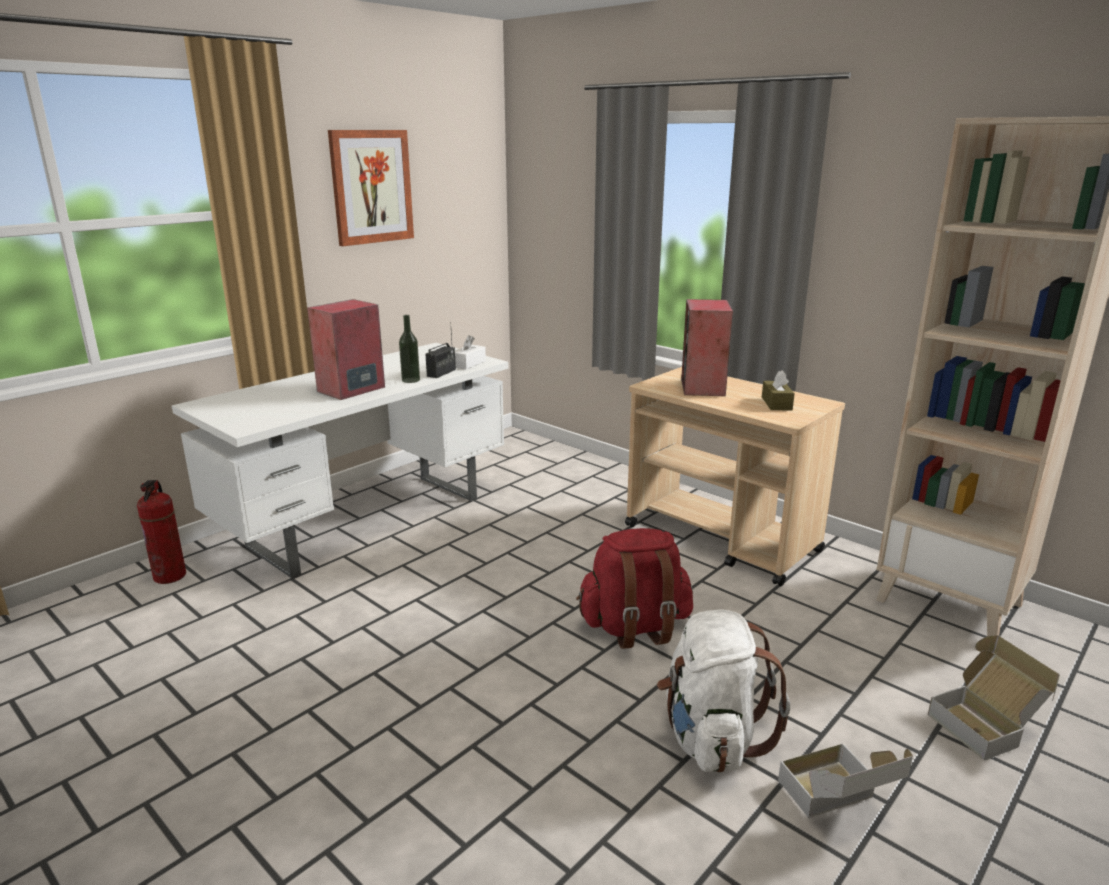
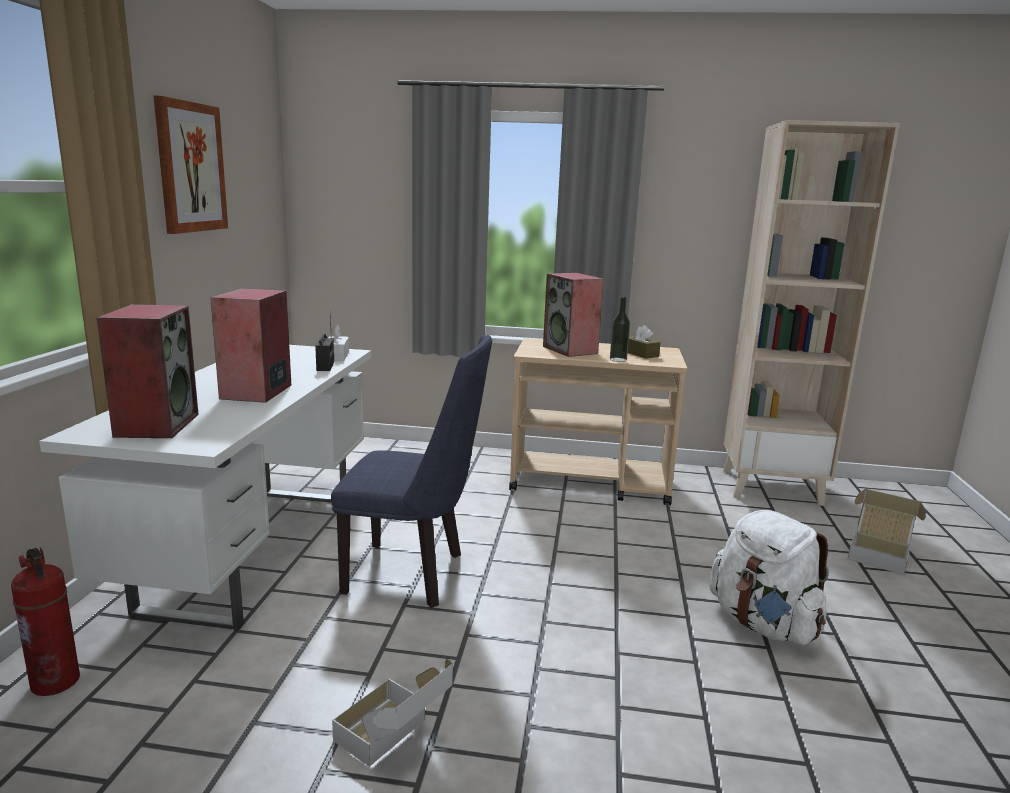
camera: 35 degrees left, 5 degrees down
bottle [399,315,420,383] -> bottle moved to [610,297,630,362]
red backpack [576,528,693,649] -> none
cardboard box [778,743,913,818] -> cardboard box moved to [332,659,453,767]
none -> speaker [97,304,199,438]
none -> blue chair [331,335,492,608]

